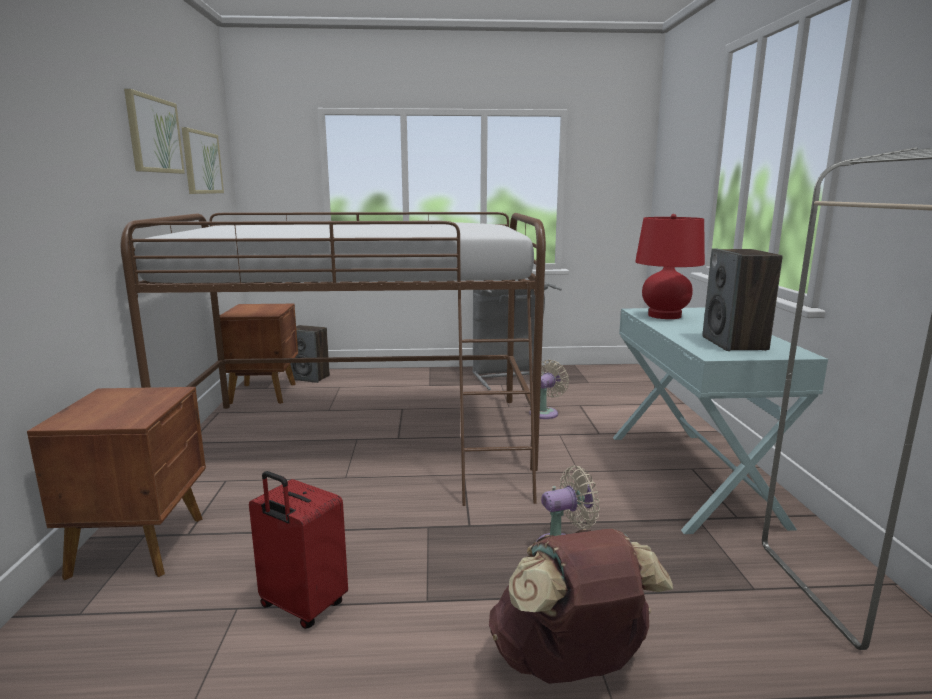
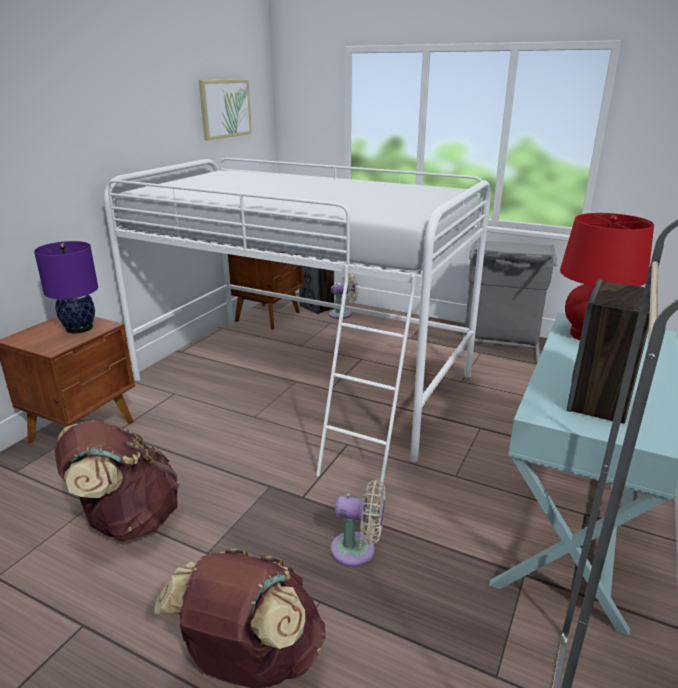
camera: 30 degrees right, 10 degrees up
brown bed [121,212,546,506] -> white bed [104,158,491,496]
picture [124,89,185,174] -> none
red suitcase [249,471,348,629] -> brown backpack [55,421,180,541]
beige fan [529,360,569,419] -> beige fan moved to [329,273,359,319]
none -> purple table lamp [34,241,98,333]

